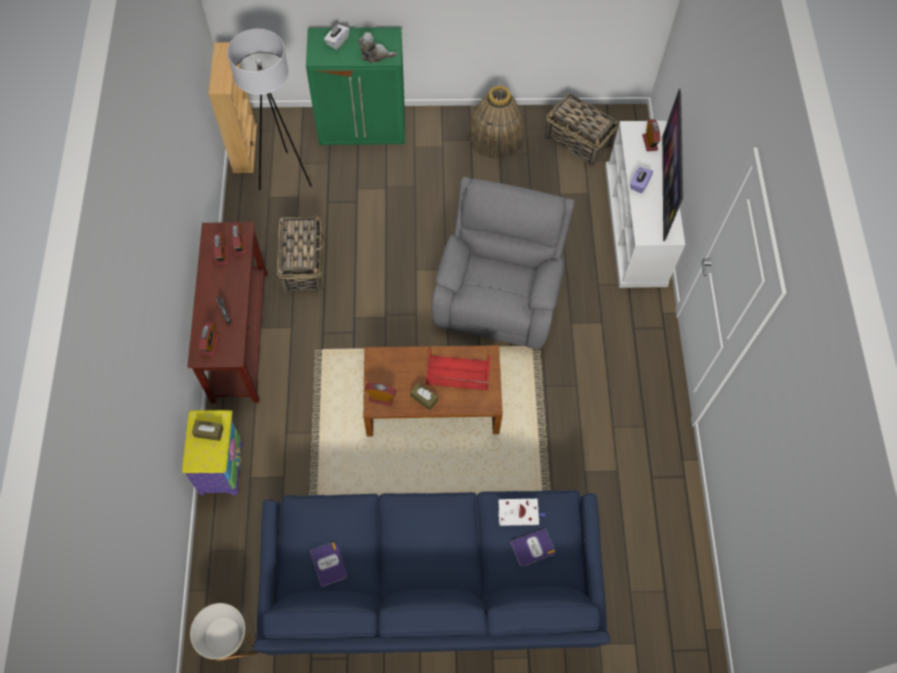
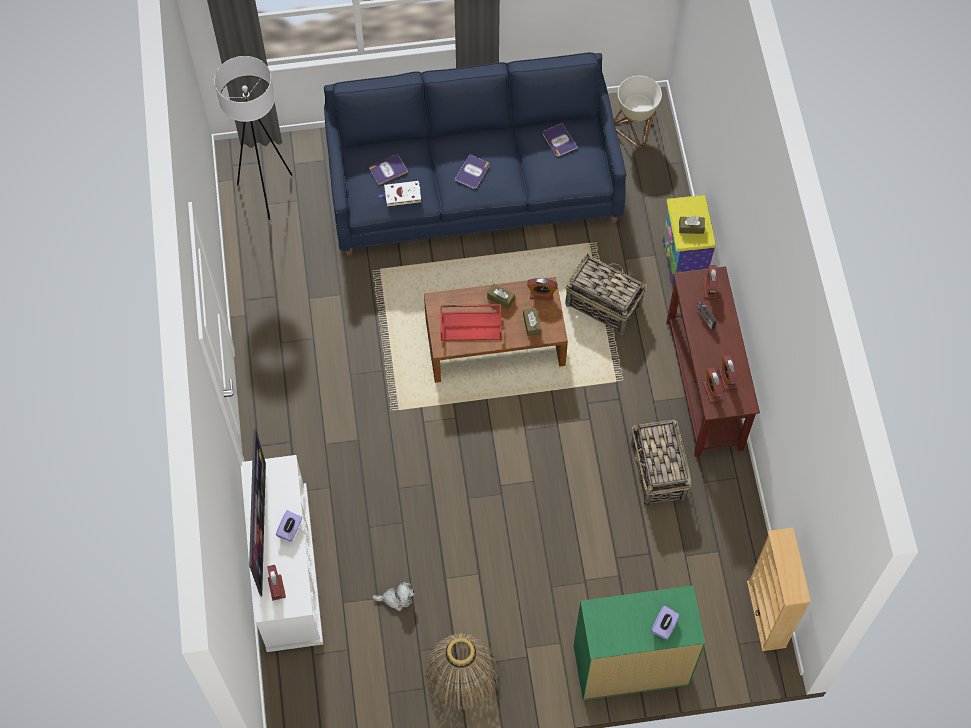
camera: 175 degrees right, 0 degrees up
white floor lamp [227,29,312,190] -> white floor lamp moved to [214,56,292,220]
white tissue box [324,24,349,50] -> purple tissue box [651,605,679,639]
plush toy [358,32,397,63] -> plush toy moved to [372,580,415,611]
grey armchair [432,177,575,349] -> none
basket [545,93,618,167] -> basket moved to [565,254,647,335]
none -> book [455,155,489,189]
none -> brown tissue box [523,308,541,336]

